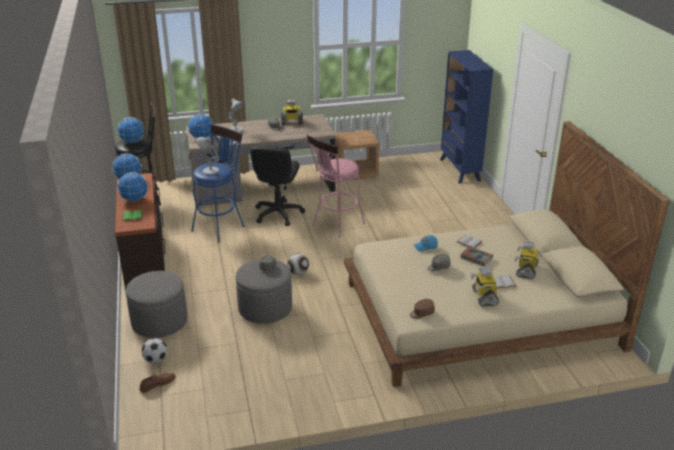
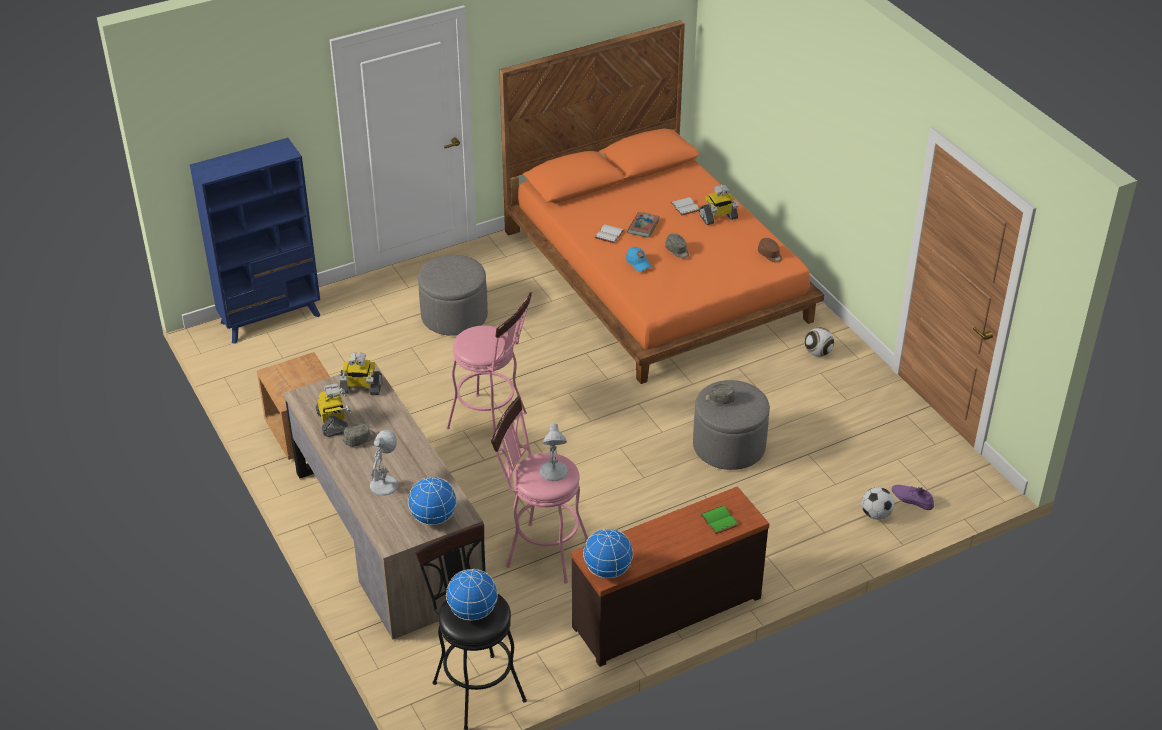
camera: 105 degrees left, 10 degrees up
globe [117,172,148,202] -> none
grey ottoman [126,271,187,338] -> grey ottoman moved to [418,255,488,336]
brown shoe [140,373,176,393] -> purple shoe [892,485,934,510]
blue stool [191,124,244,242] -> pink stool [491,396,589,583]
black office chair [250,146,305,226] -> none
football [287,254,309,275] -> football moved to [805,327,834,357]
beige bed [344,121,669,387] -> orange bed [499,20,824,384]
toy robot [515,240,538,279] -> toy robot moved to [340,352,382,395]

